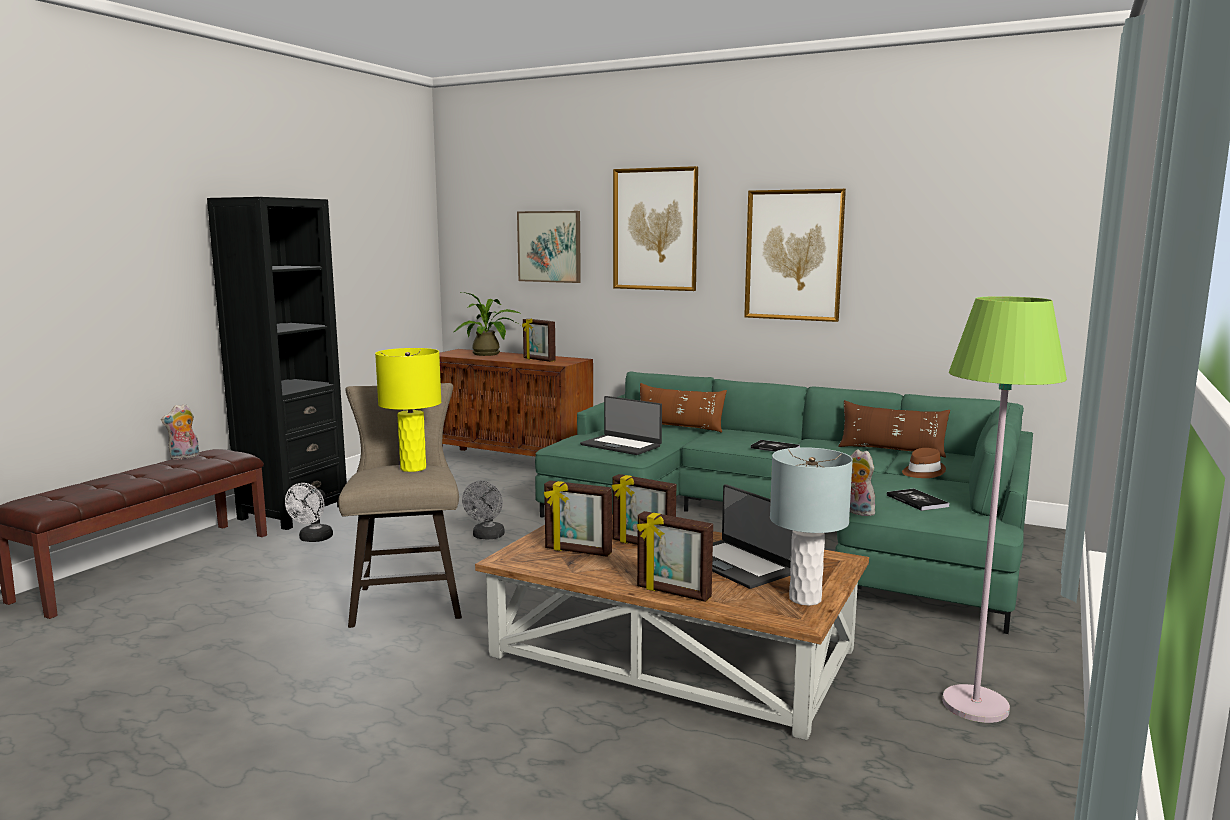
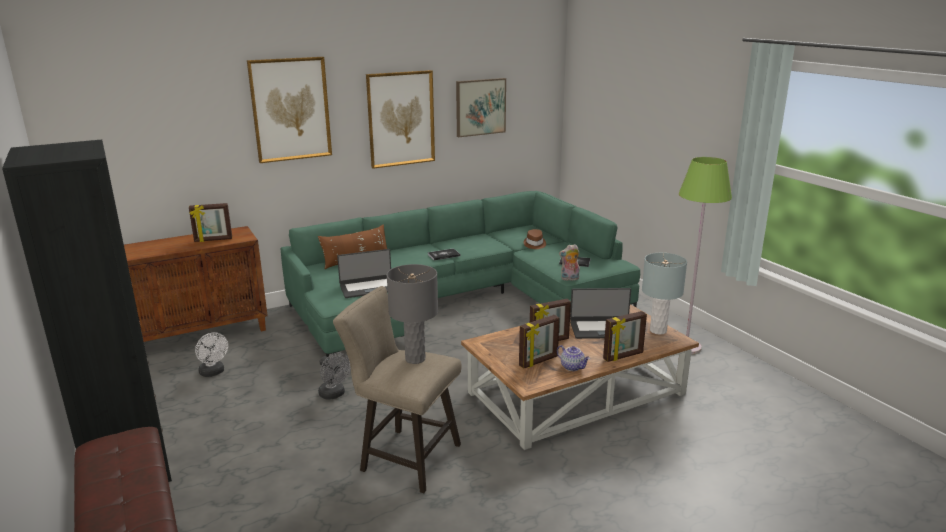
camera: 55 degrees left, 10 degrees up
plush toy [161,404,200,460] -> none
white fan [285,483,333,542] -> white fan moved to [195,332,228,377]
yellow table lamp [375,348,442,472] -> grey table lamp [387,264,438,364]
potted plant [454,292,520,356] -> none
picture [517,211,581,283] -> picture moved to [456,78,506,137]
brown pillow [838,400,950,458] -> none
none -> teapot [557,345,590,371]

